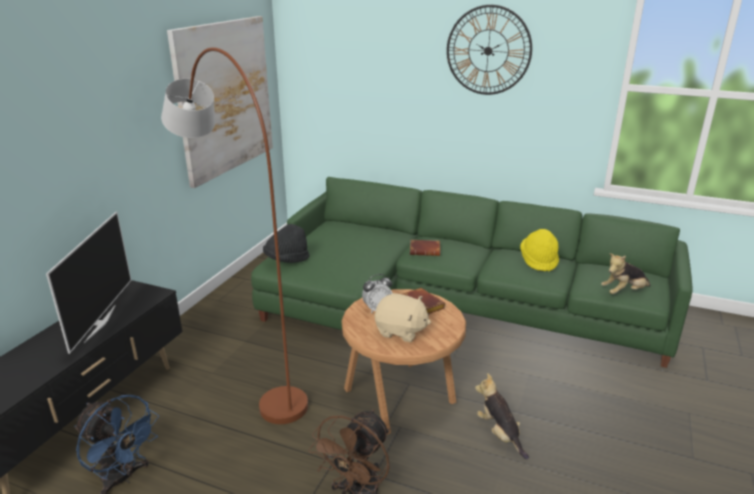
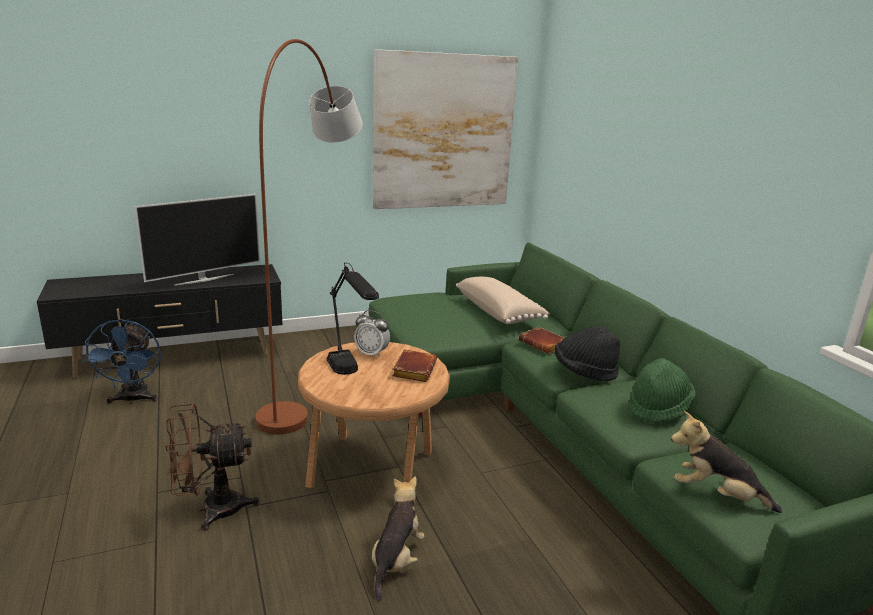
camera: 45 degrees right, 5 degrees down
black hat [263,224,310,263] -> black hat moved to [555,326,620,381]
beige plush toy [375,293,431,342] -> black table lamp [327,263,379,375]
wall clock [447,5,532,95] -> none
yellow hat [520,229,559,271] -> green hat [628,358,696,423]
none -> beige pillow [456,277,550,324]

